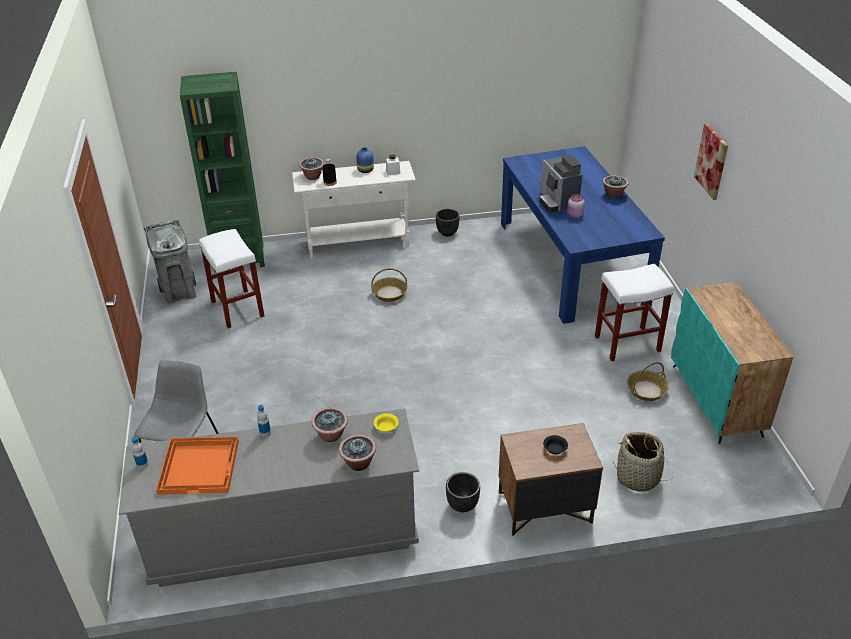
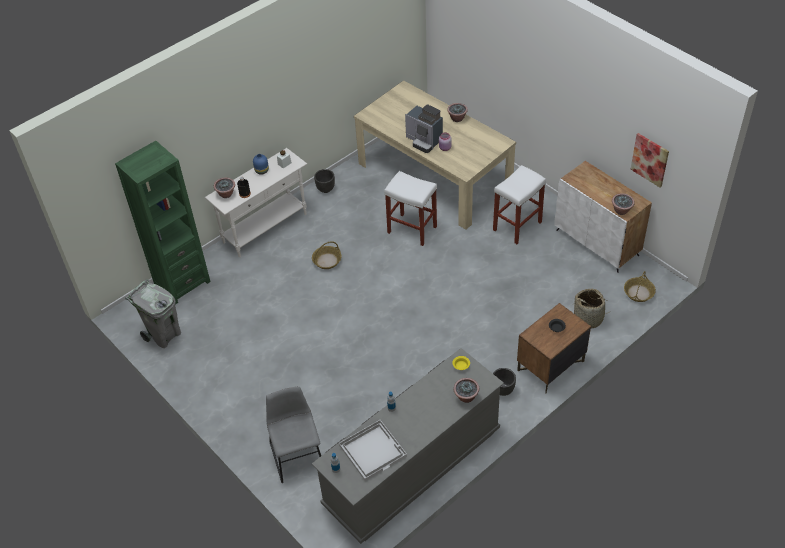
camera: 30 degrees left, 10 degrees up
orange tray [156,436,239,495] -> white tray [339,420,407,481]
white stool [199,229,264,328] -> white stool moved to [384,171,437,246]
potted plant [312,407,348,442] -> potted plant moved to [612,193,635,215]
blue dining table [501,146,665,324] -> beige dining table [354,80,516,230]
basket [627,362,669,401] -> basket moved to [624,271,656,302]
turquoise cabinet [671,282,793,444] -> white cabinet [555,161,652,273]
picture [694,123,728,200] -> picture moved to [631,133,669,188]

